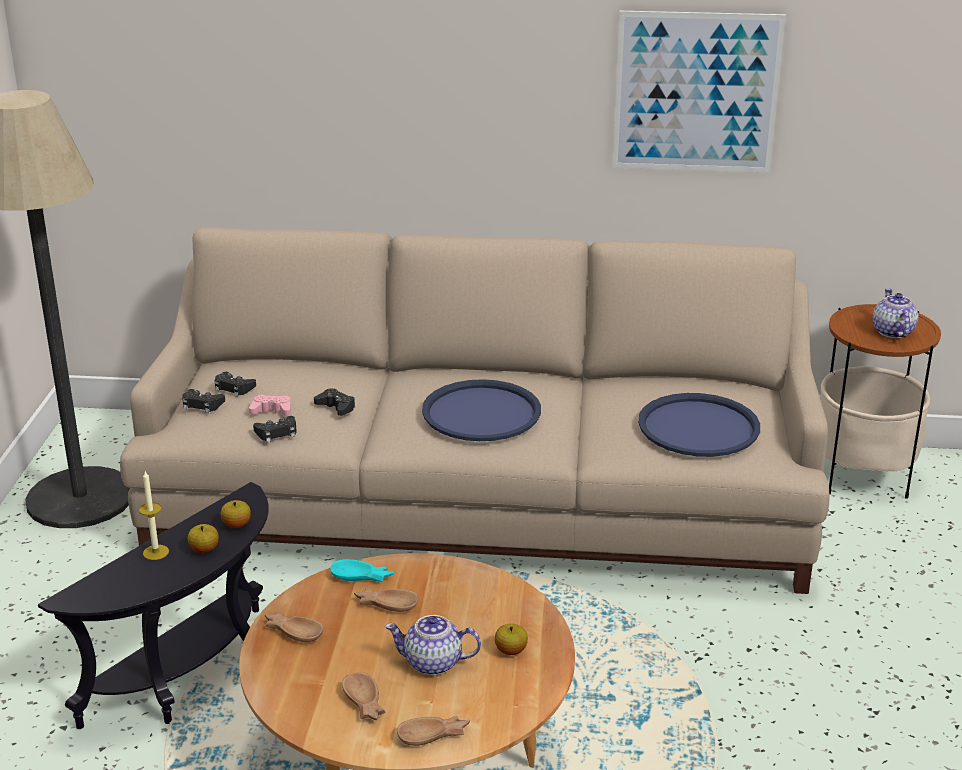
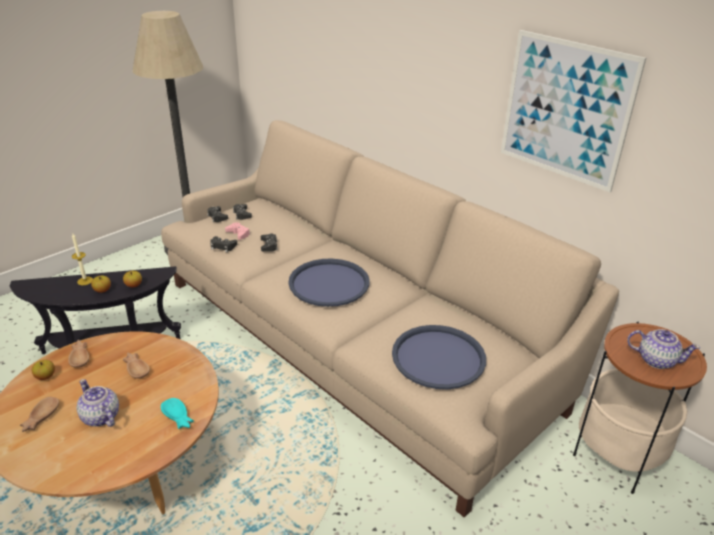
camera: 40 degrees right, 5 degrees up
turquoise bowl [330,559,394,582] -> turquoise bowl moved to [161,398,194,429]
brown bowl [397,716,470,746] -> none
apple [495,623,528,655] -> apple moved to [32,360,55,380]
teapot [873,288,919,338] -> teapot turned 75 degrees clockwise [627,329,700,369]

